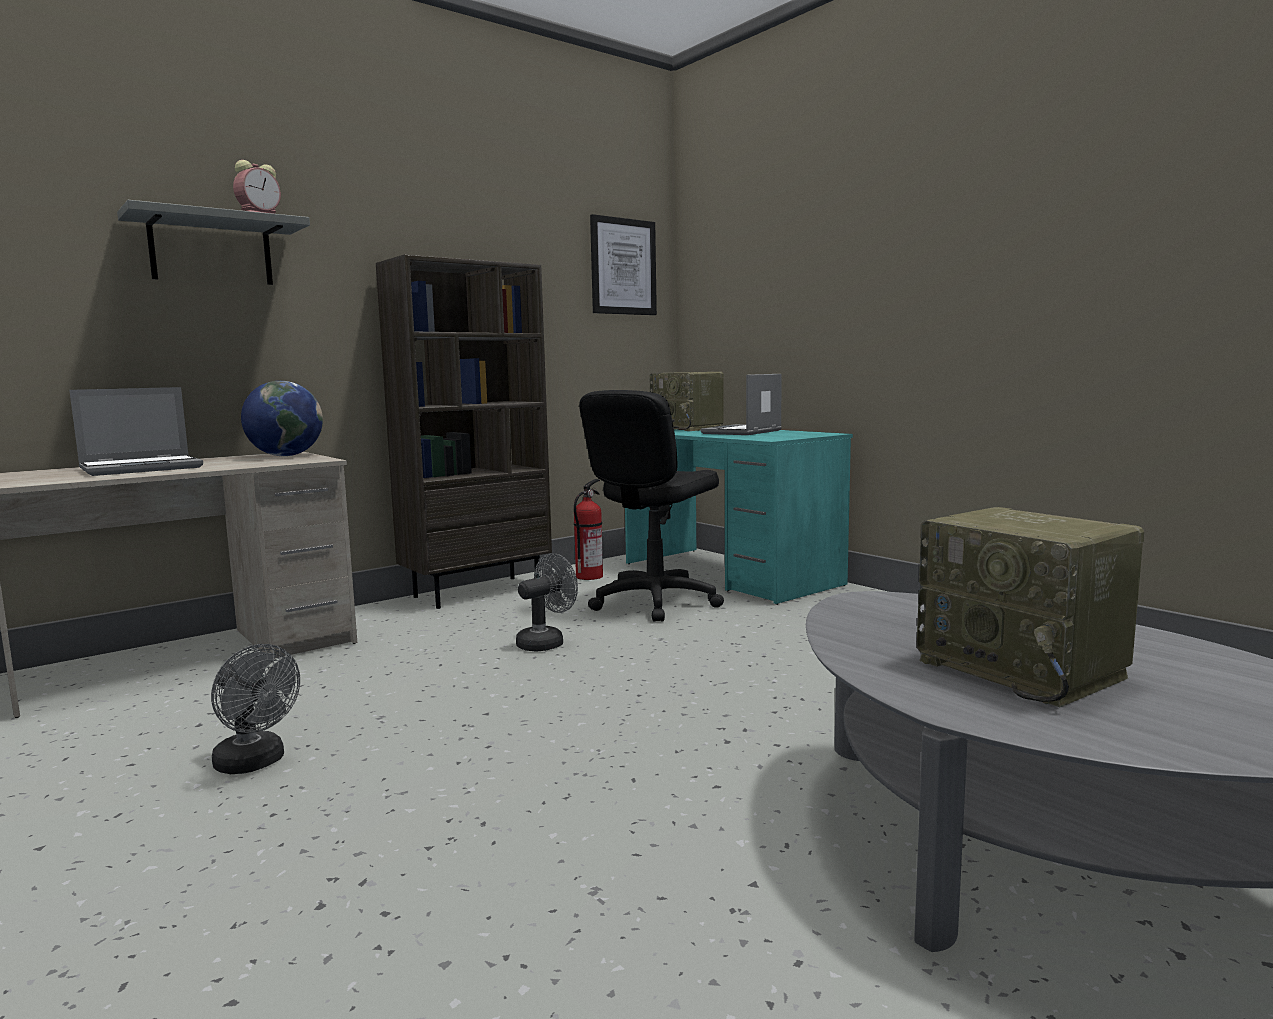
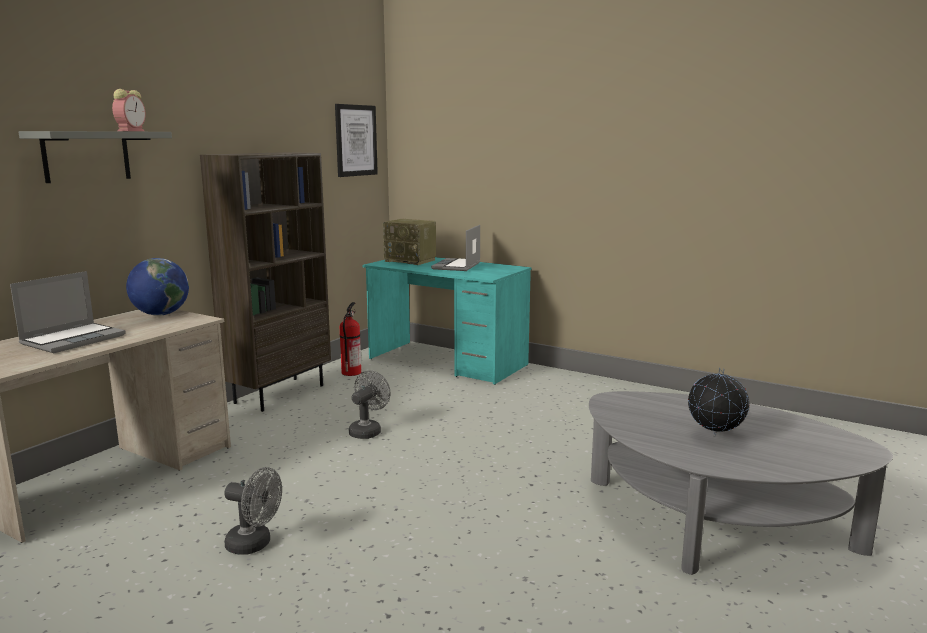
camera: 20 degrees left, 5 degrees up
black office chair [579,390,724,622] -> none
radio [917,507,1144,707] -> globe [688,368,750,437]

